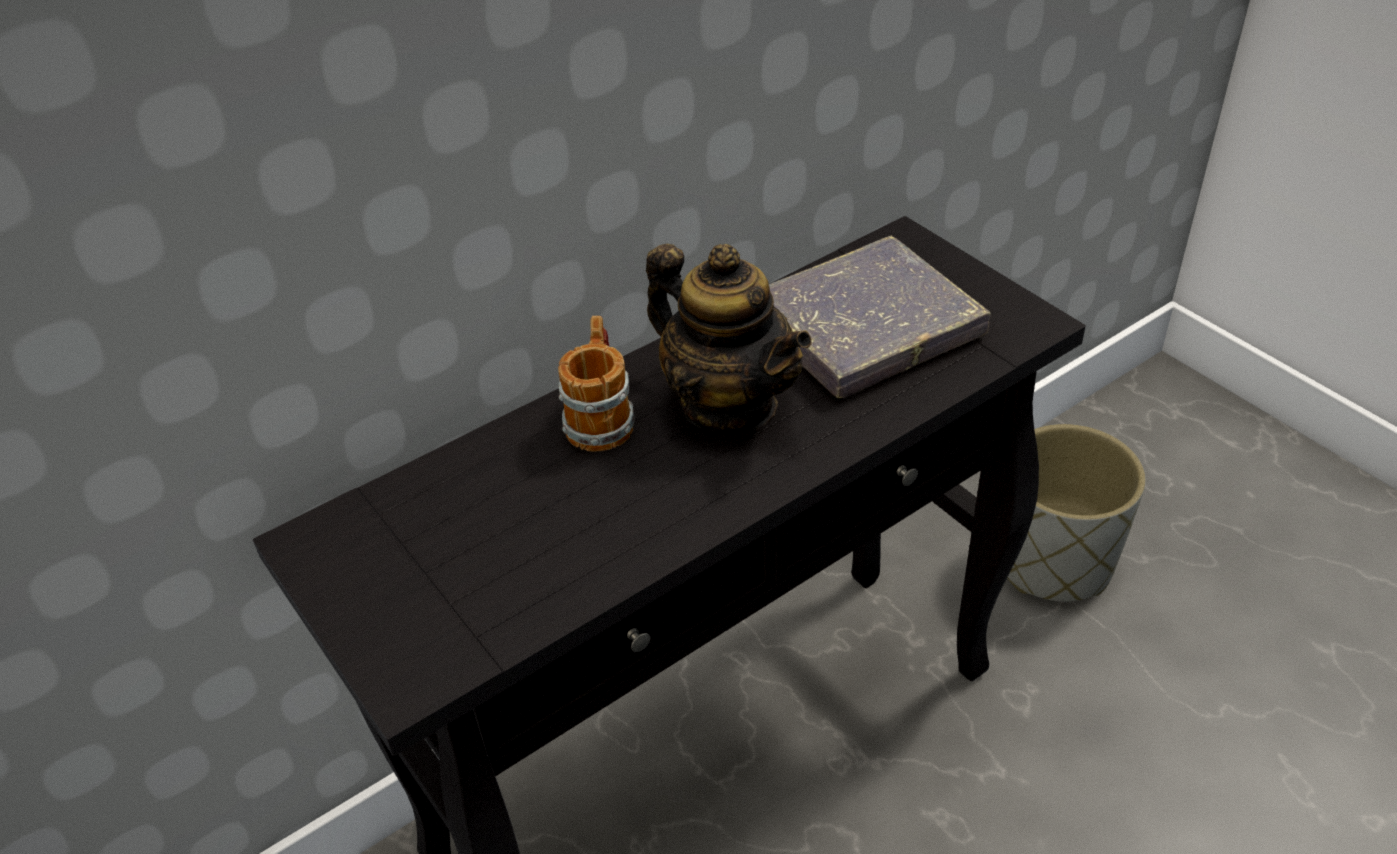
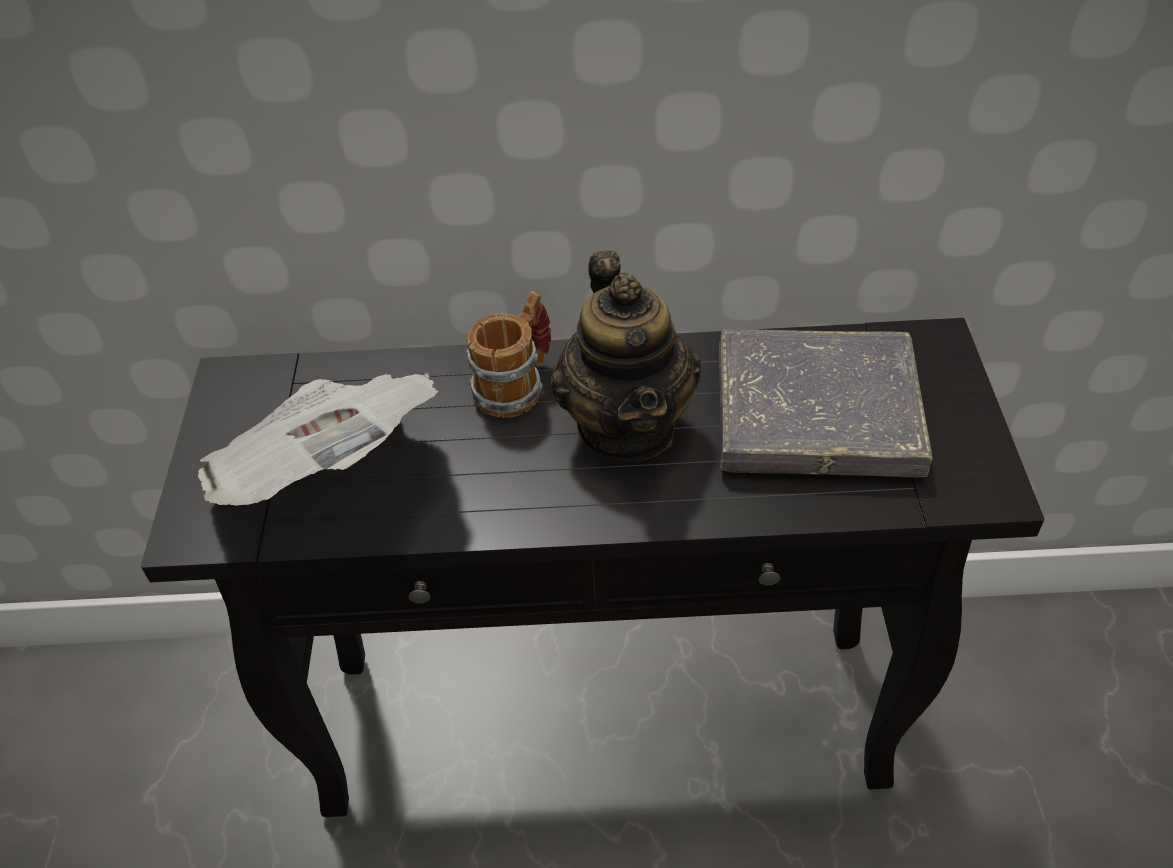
camera: 35 degrees right, 5 degrees up
grey planter [1007,424,1146,602] -> none
none -> newspaper [198,373,438,506]

